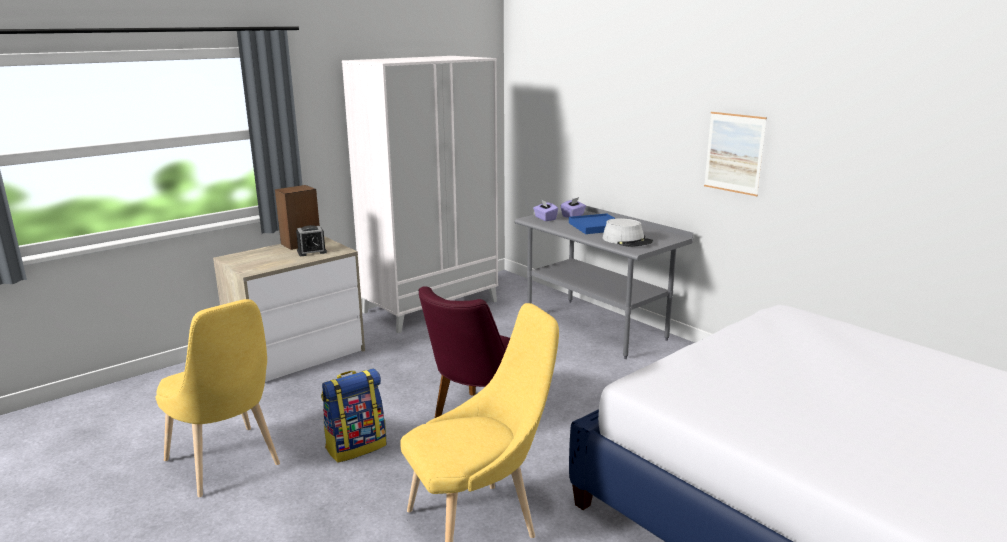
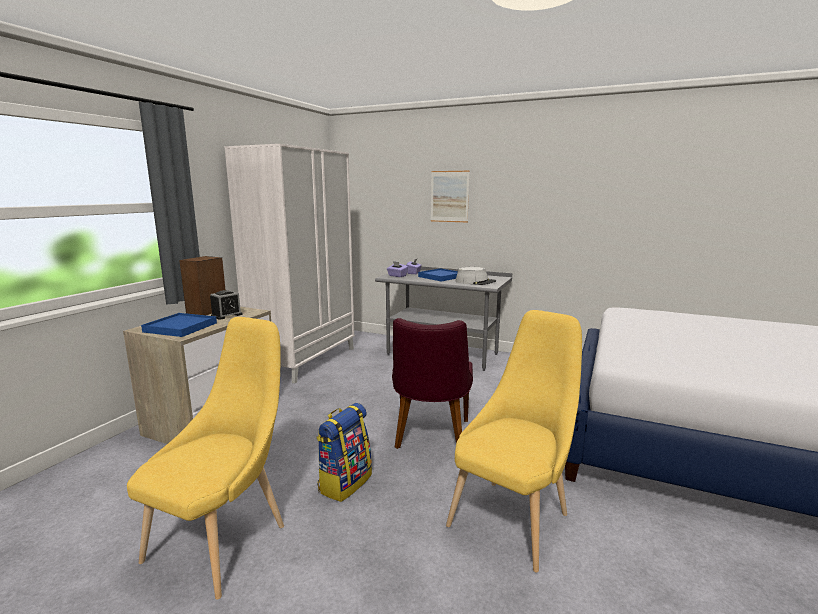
camera: 25 degrees left, 5 degrees down
yellow chair [155,299,280,497] -> yellow chair turned 90 degrees counterclockwise [127,317,284,599]
picture [704,112,767,196] -> picture moved to [431,171,469,223]
none -> blue tray [141,313,217,337]

